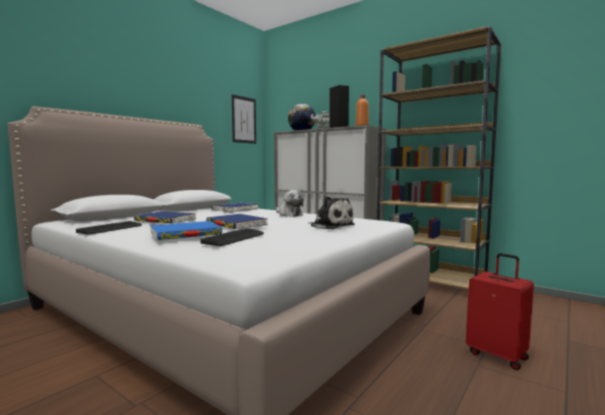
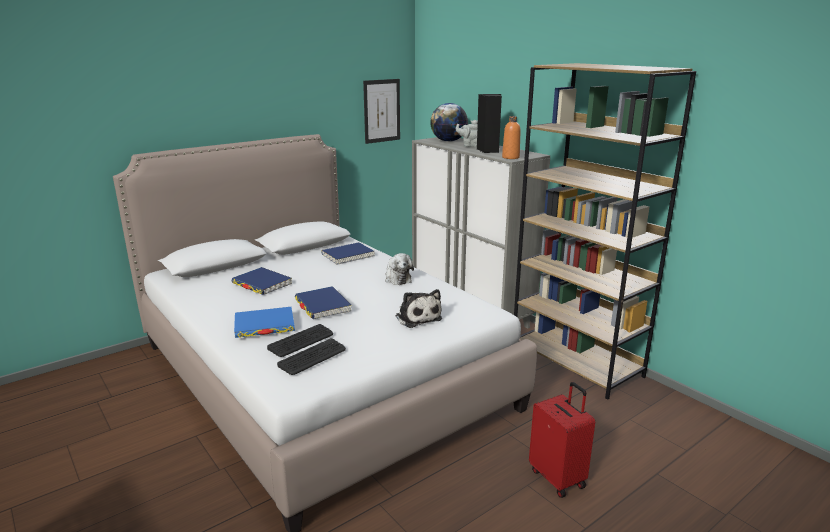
camera: 15 degrees right, 15 degrees up
keyboard [76,221,142,234] -> keyboard moved to [277,338,346,375]

